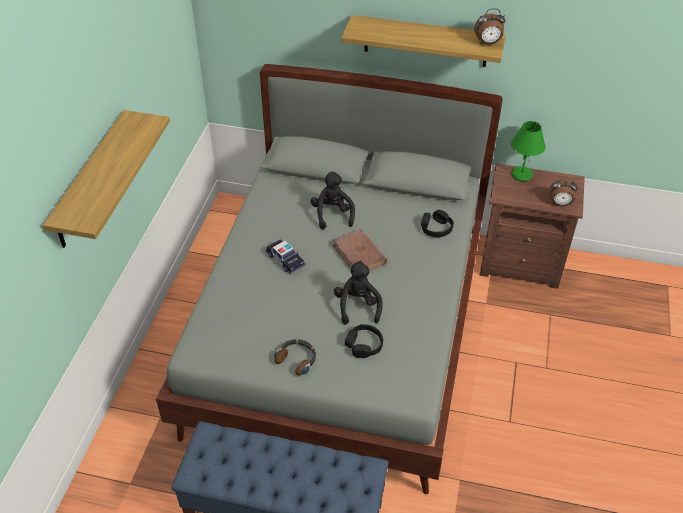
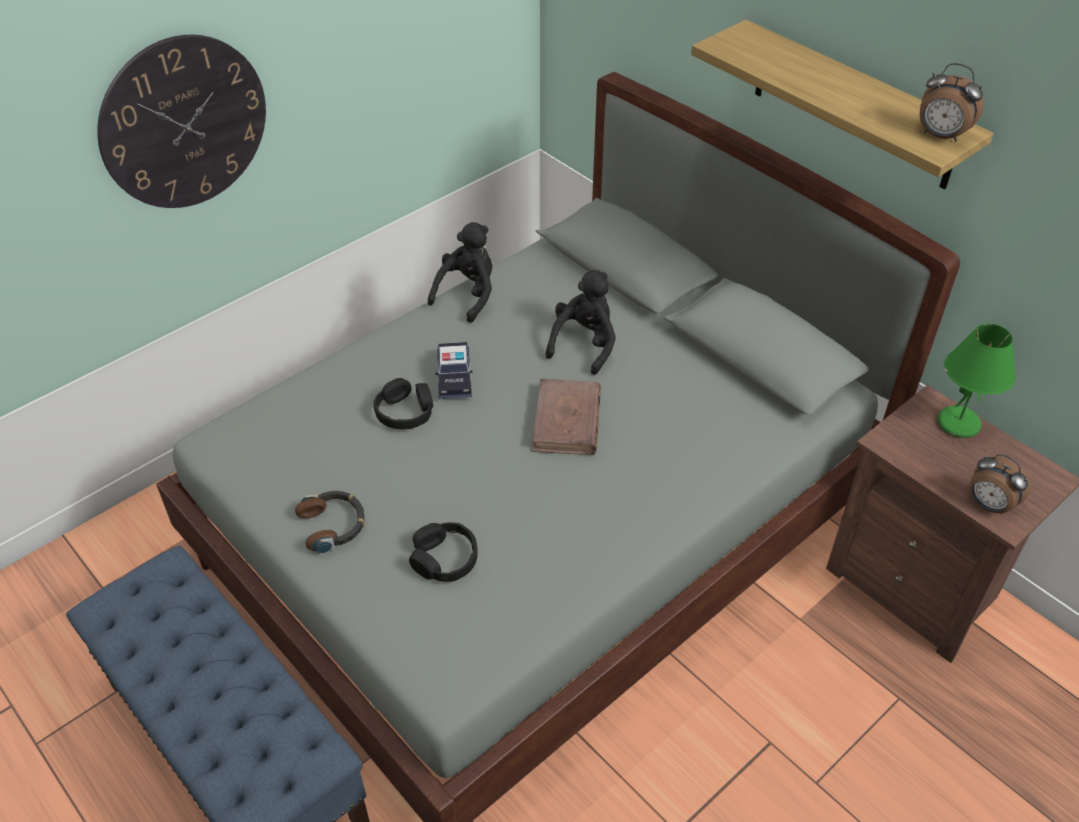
camera: 35 degrees right, 0 degrees up
shelf [42,110,170,248] -> wall clock [97,35,266,208]
black plush toy [334,261,383,325] -> black plush toy moved to [428,222,492,323]
black headphones [421,210,453,237] -> black headphones moved to [374,378,433,430]

